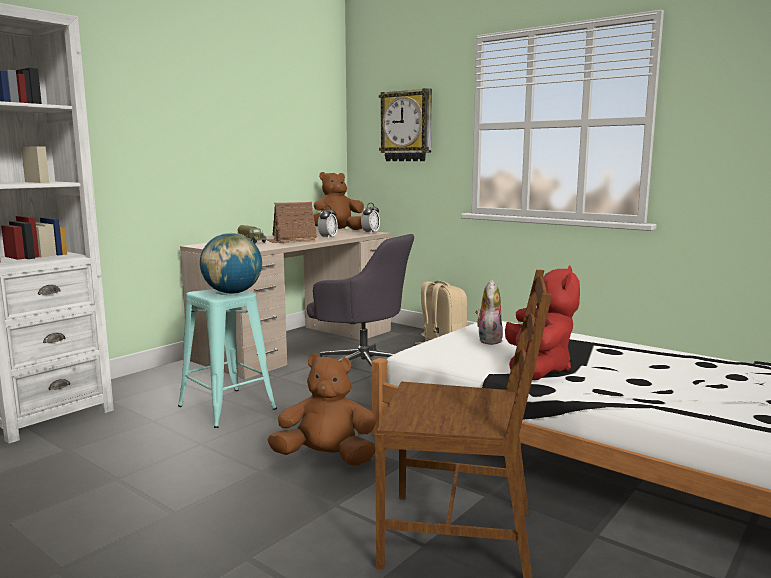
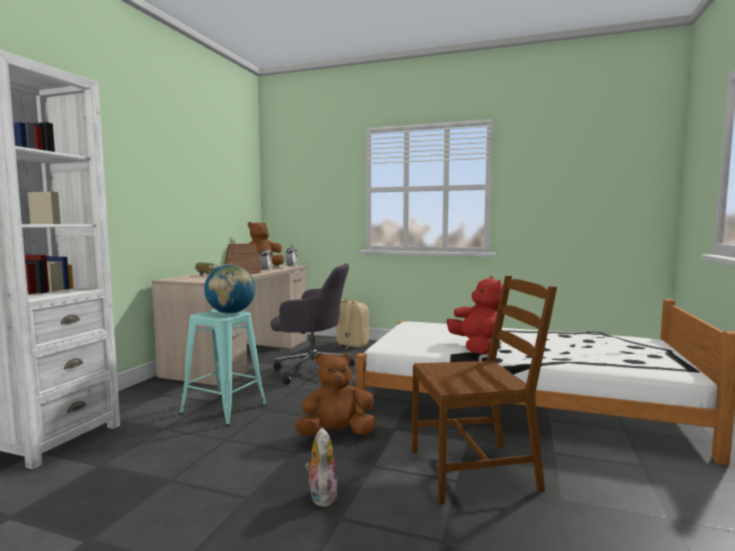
camera: 20 degrees left, 5 degrees down
wall clock [379,88,432,161] -> none
plush toy [475,280,503,345] -> plush toy moved to [305,428,338,507]

